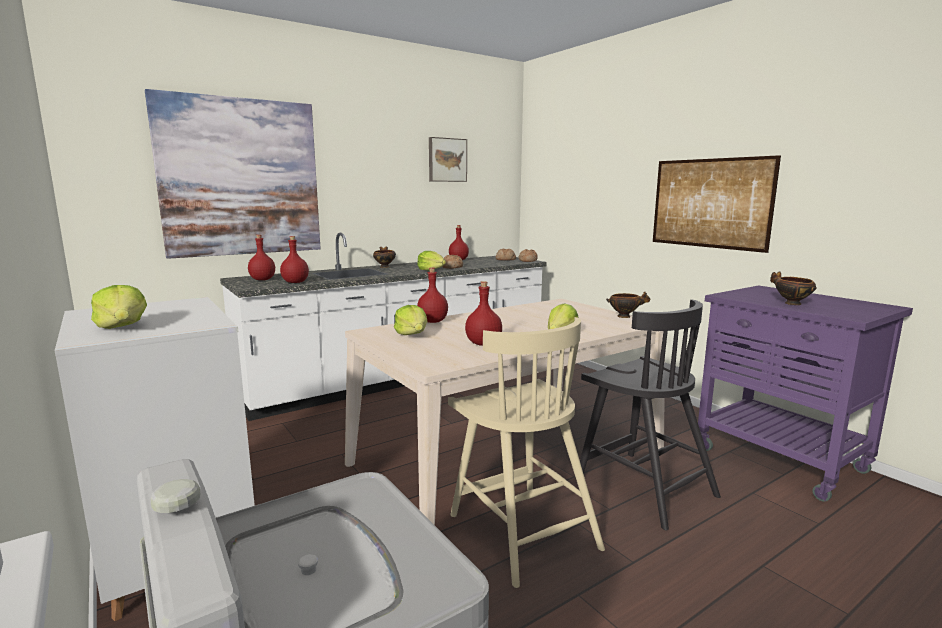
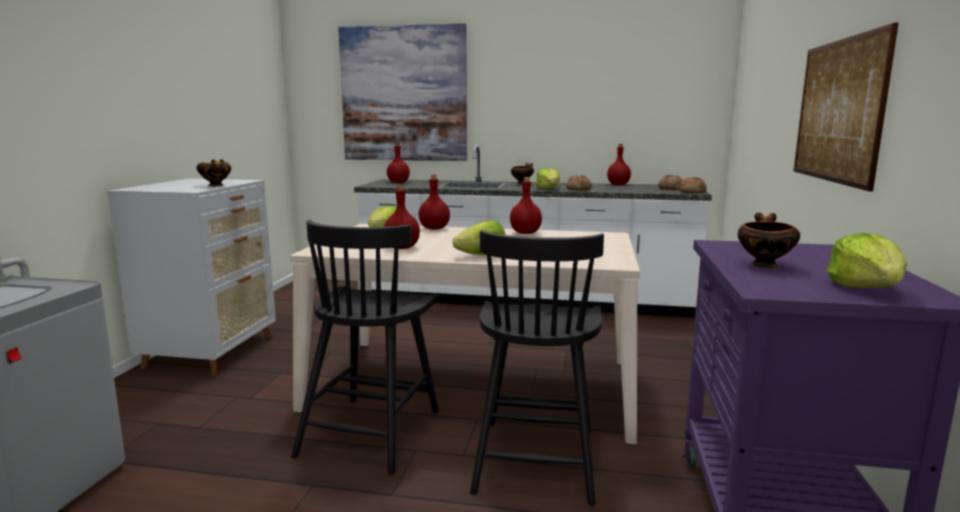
camera: 45 degrees right, 0 degrees up
lettuce [91,285,147,329] -> lettuce moved to [826,233,907,288]
red bottle [280,236,309,283] -> red bottle moved to [510,177,542,234]
picture [429,137,467,182] -> none
beige chair [448,317,605,588] -> black chair [291,219,439,475]
bowl [606,292,651,318] -> bowl moved to [197,159,231,186]

